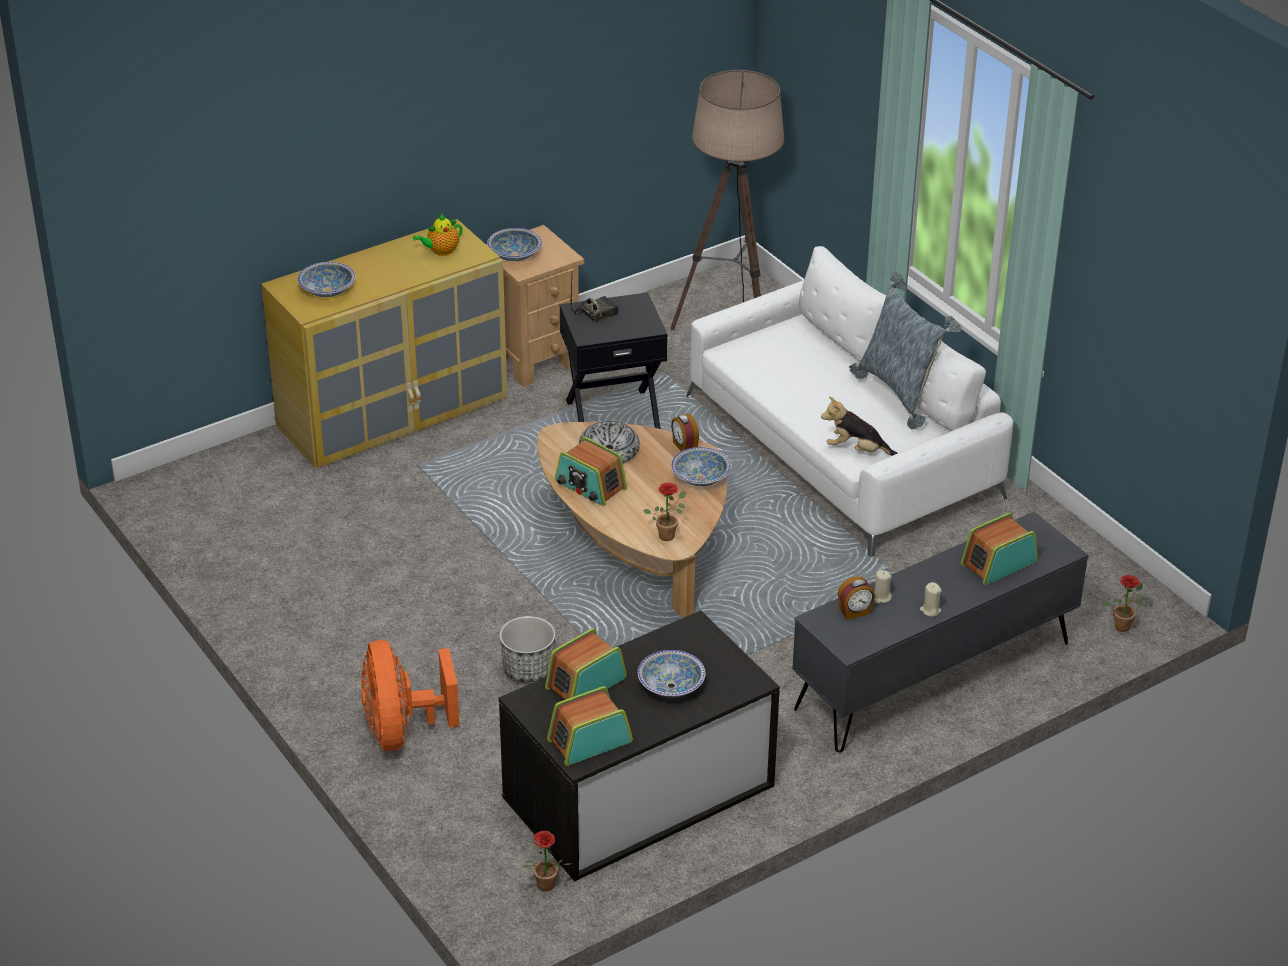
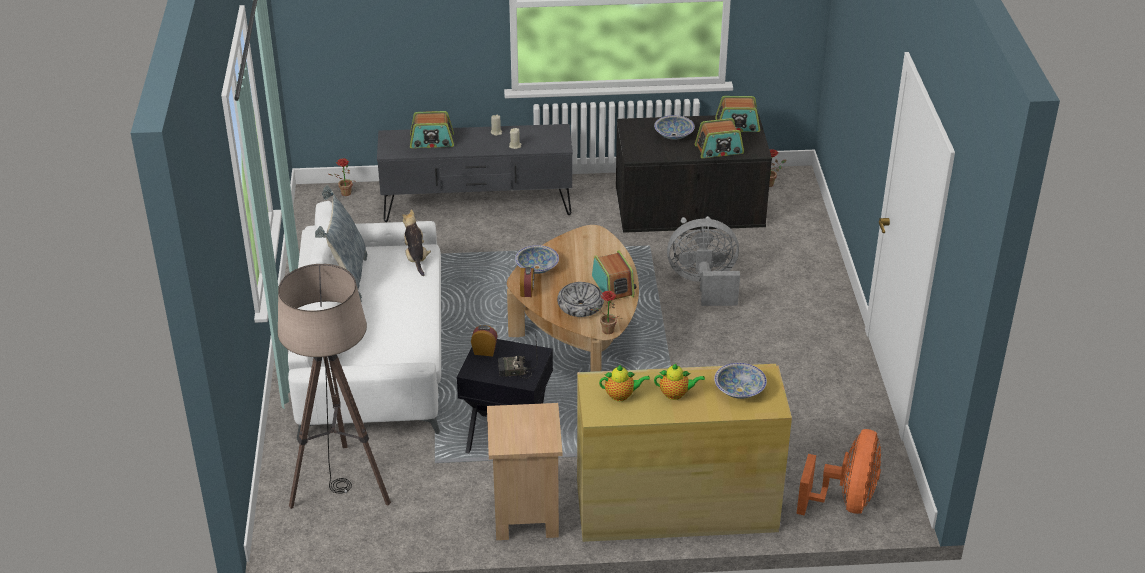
camera: 150 degrees left, 0 degrees up
orange fan [361,640,460,751] -> orange fan moved to [796,429,881,516]
bowl [487,228,542,261] -> none
planter [499,616,556,682] -> grey fan [667,219,740,306]
potted plant [643,483,686,541] -> potted plant moved to [590,291,622,334]
plush toy [821,396,898,456] -> plush toy turned 150 degrees counterclockwise [402,209,431,276]
alarm clock [837,576,875,620] -> alarm clock moved to [471,325,498,356]
none -> teapot [654,363,705,400]

